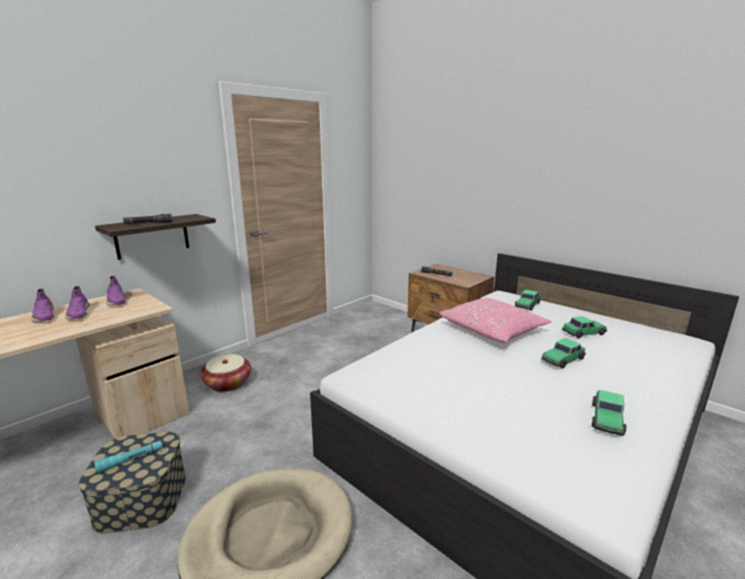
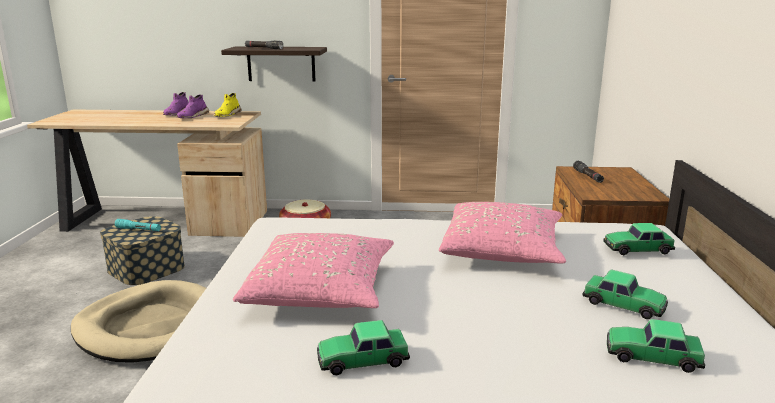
camera: 50 degrees right, 0 degrees up
purple shoe [106,276,126,305] -> yellow shoe [214,93,242,117]
toy car [541,338,586,368] -> toy car moved to [607,319,705,373]
none -> pink pillow [233,233,394,308]

